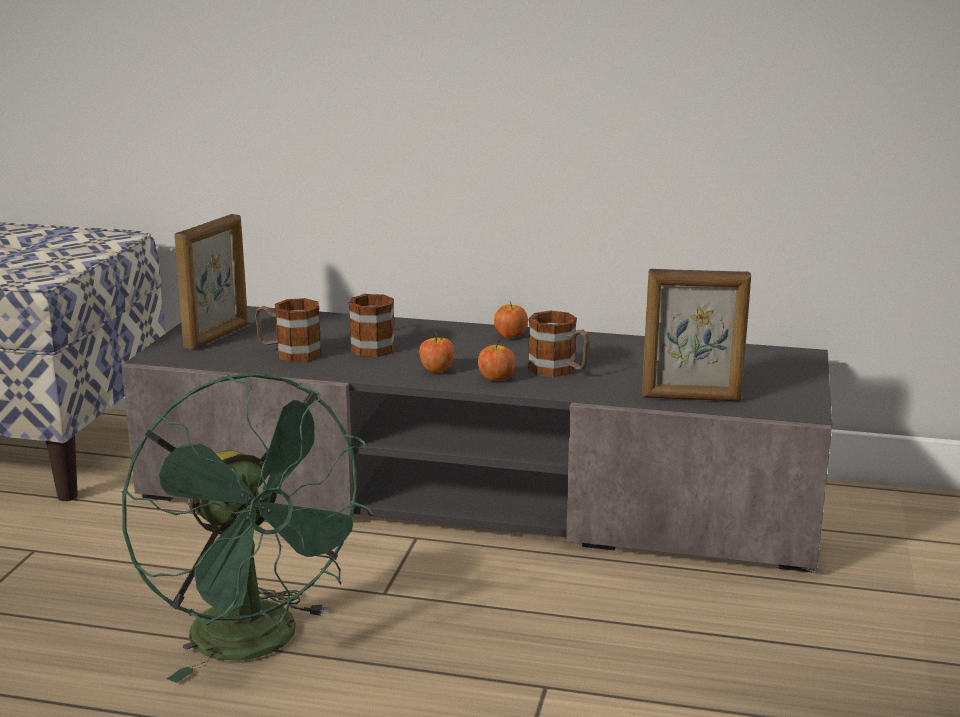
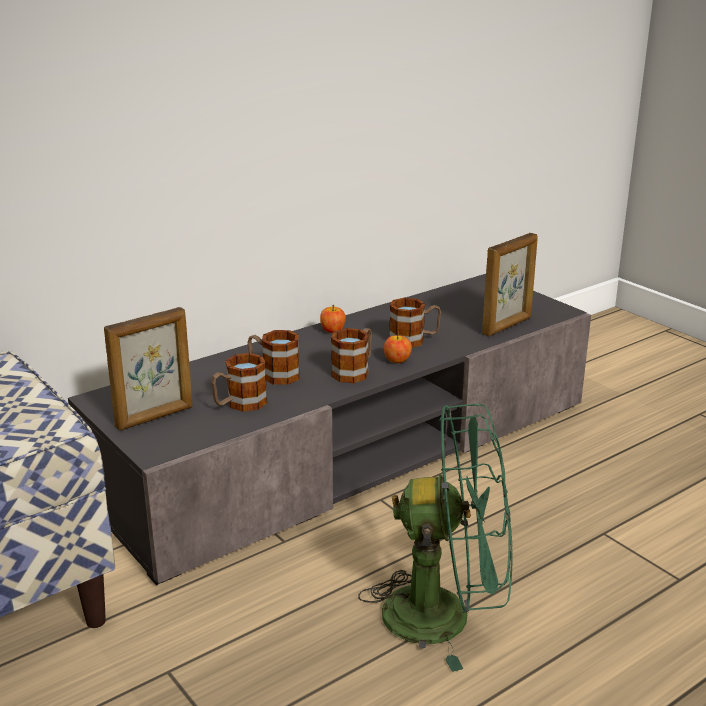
camera: 50 degrees left, 5 degrees up
picture frame [175,214,248,350] -> picture frame turned 75 degrees clockwise [104,307,193,431]
apple [419,332,455,373] -> mug [331,328,372,383]

